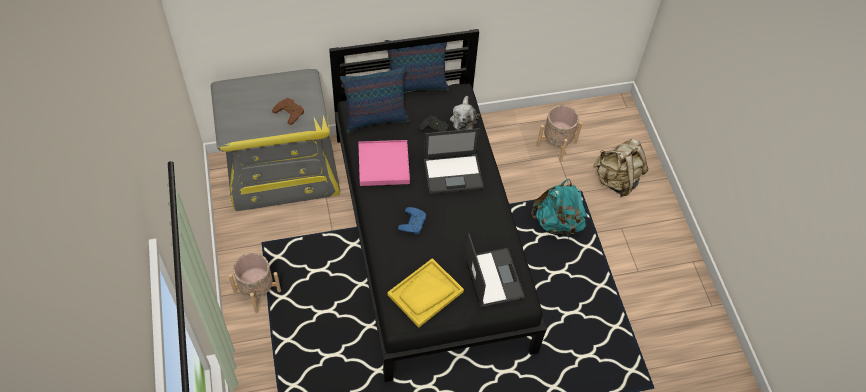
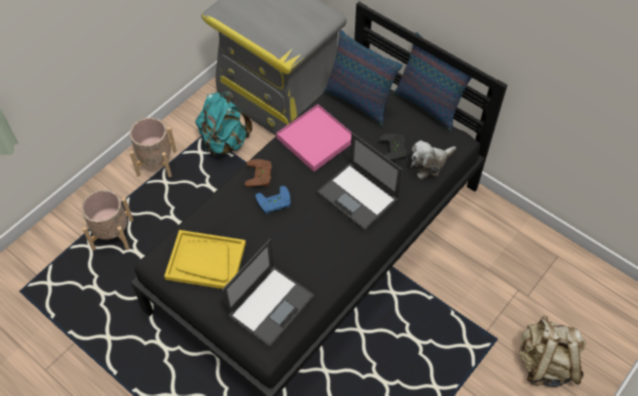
camera: 55 degrees right, 0 degrees up
brown game controller [272,98,304,125] -> brown game controller moved to [245,159,272,187]
turquoise backpack [531,179,587,239] -> turquoise backpack moved to [195,92,252,156]
beige planter [536,105,582,161] -> beige planter moved to [81,190,133,251]

